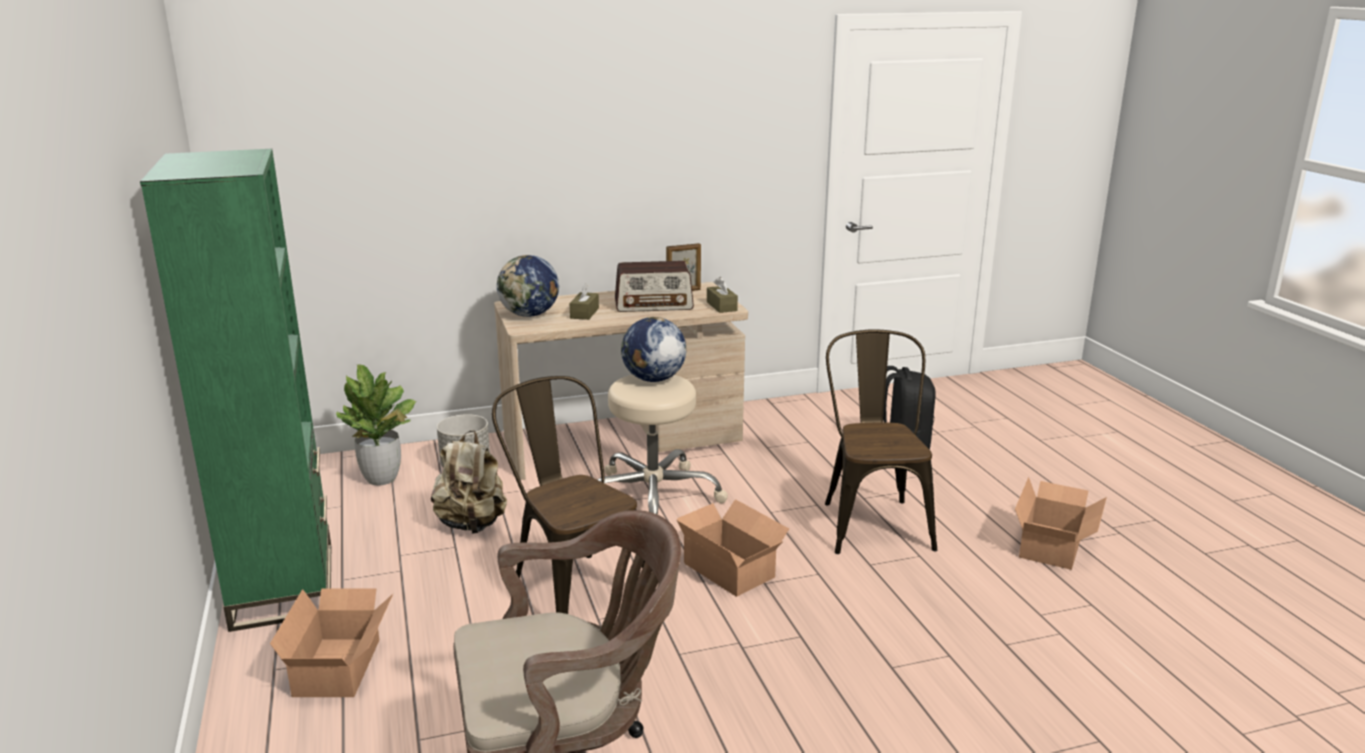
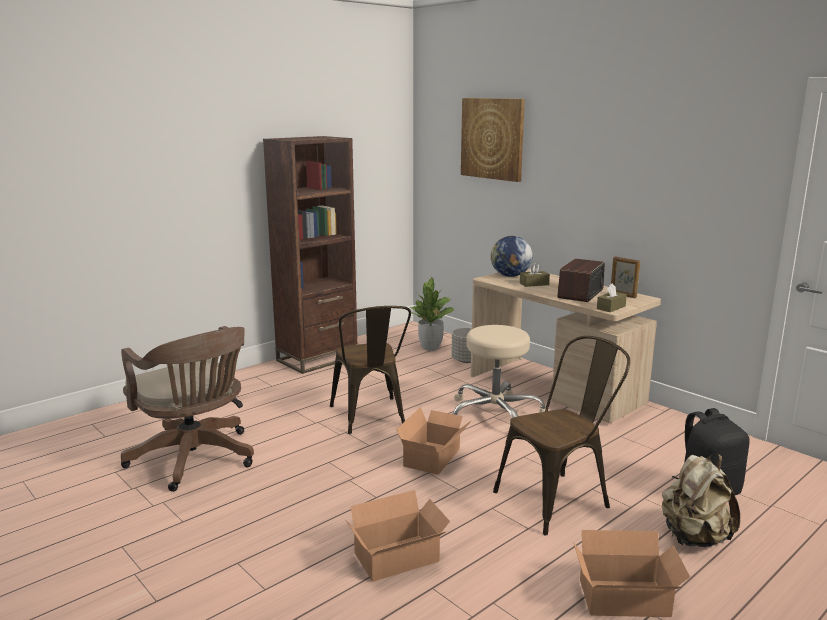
camera: 65 degrees right, 5 degrees down
green bookcase [140,149,331,632] -> brown bookcase [263,136,358,374]
cardboard box [270,589,393,697] -> cardboard box moved to [345,490,450,582]
beige backpack [431,430,507,534] -> beige backpack moved to [662,454,740,547]
brown chair [492,376,651,614] -> brown chair turned 135 degrees clockwise [330,306,411,434]
radio [615,261,694,312] -> radio turned 60 degrees clockwise [558,259,605,302]
globe [621,317,686,382] -> none
none -> picture [461,98,525,182]

